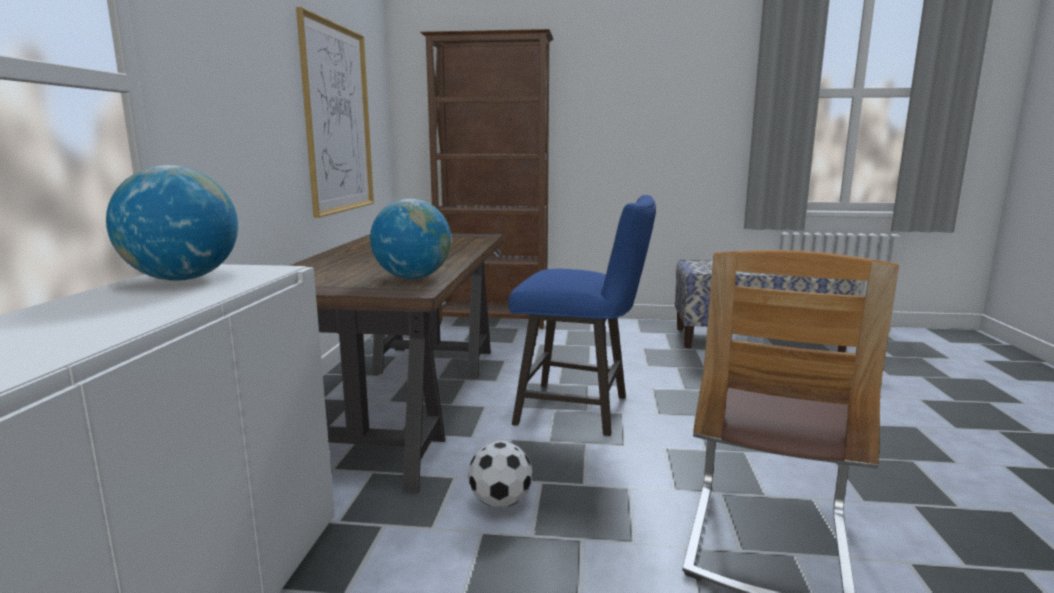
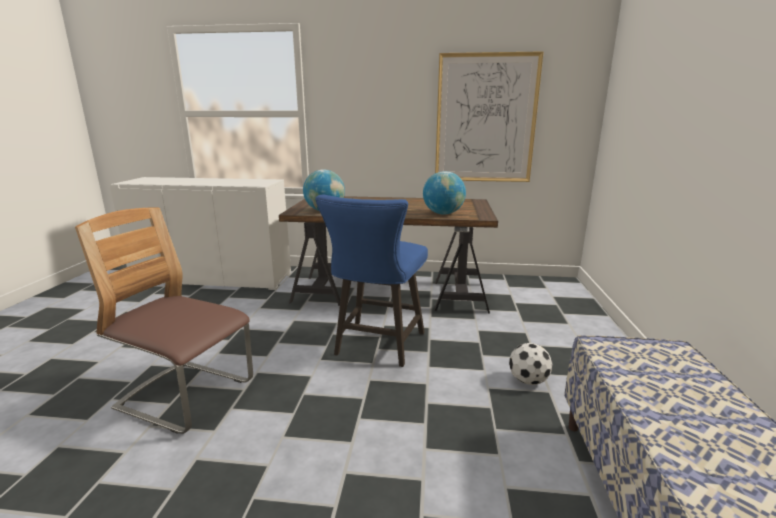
camera: 90 degrees right, 5 degrees up
globe [106,165,238,281] -> globe moved to [423,171,466,215]
brown bookcase [420,29,553,329] -> none
football [468,441,533,508] -> football moved to [509,343,552,385]

